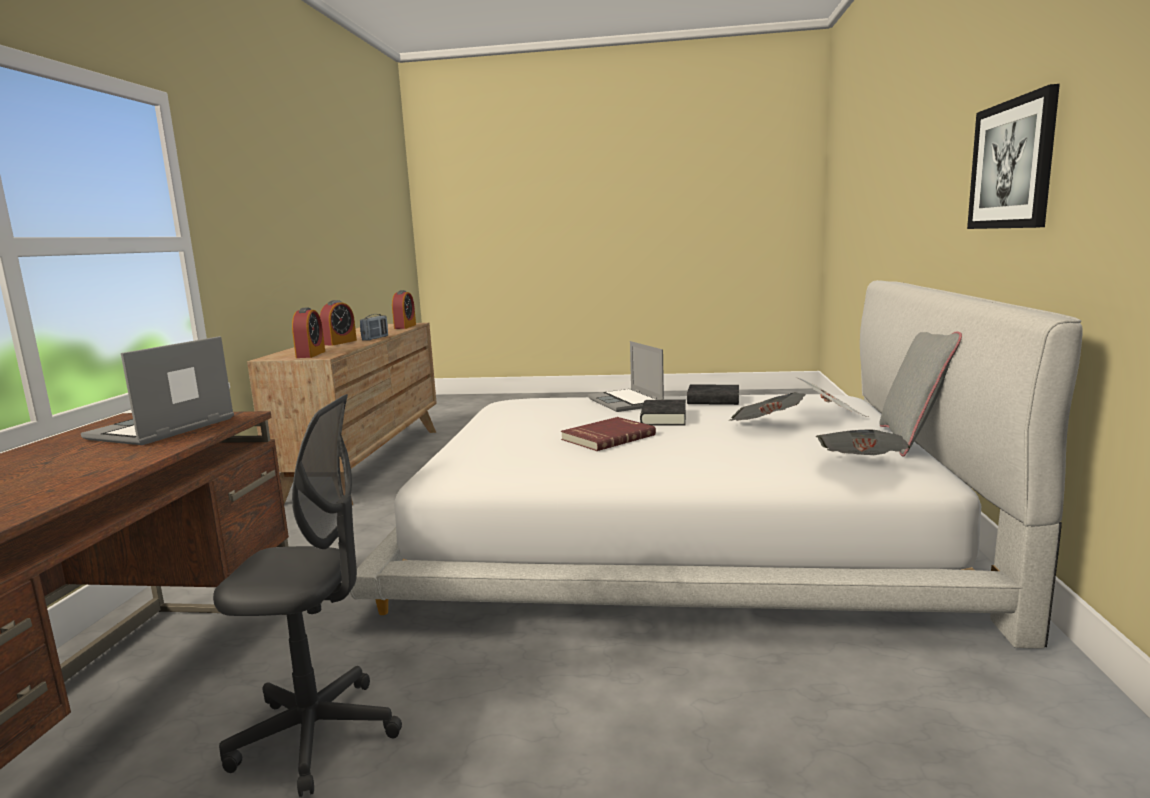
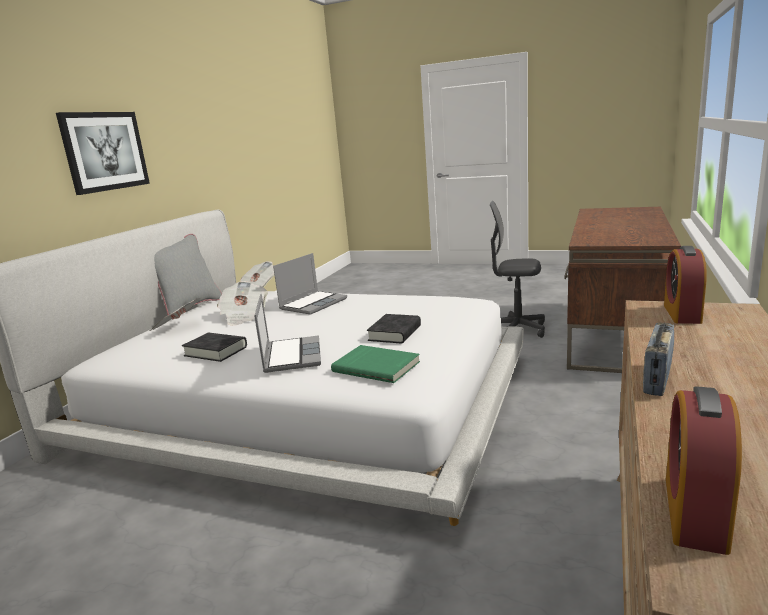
camera: 165 degrees left, 5 degrees up
laptop [81,336,234,445] -> laptop moved to [273,253,347,315]
alarm clock [320,300,357,345] -> none
red book [561,417,656,451] -> none
black book [640,399,686,426] -> black book moved to [367,314,421,343]
none -> green book [331,345,420,383]

